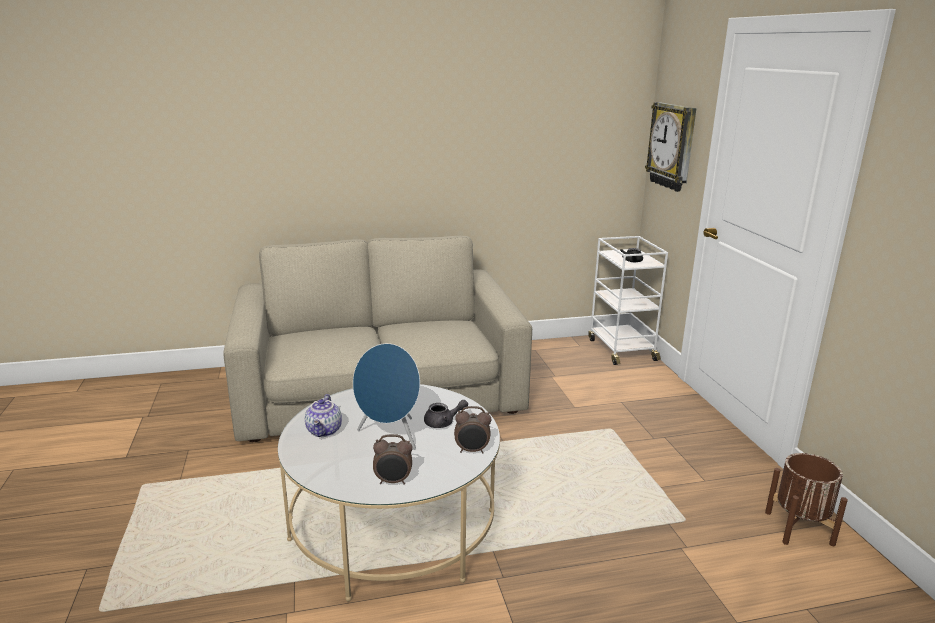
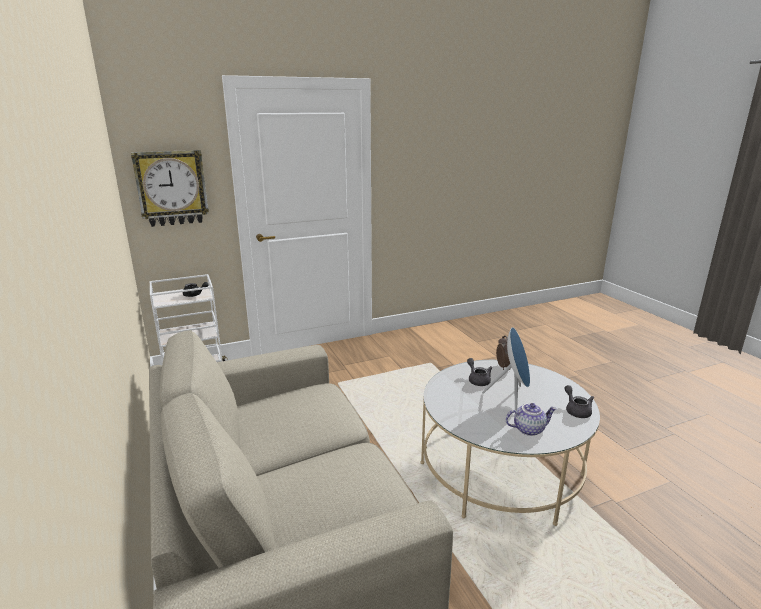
camera: 100 degrees left, 0 degrees up
alarm clock [373,434,412,485] -> none
brown planter [765,453,848,546] -> none
none -> grey teapot [564,385,594,418]

